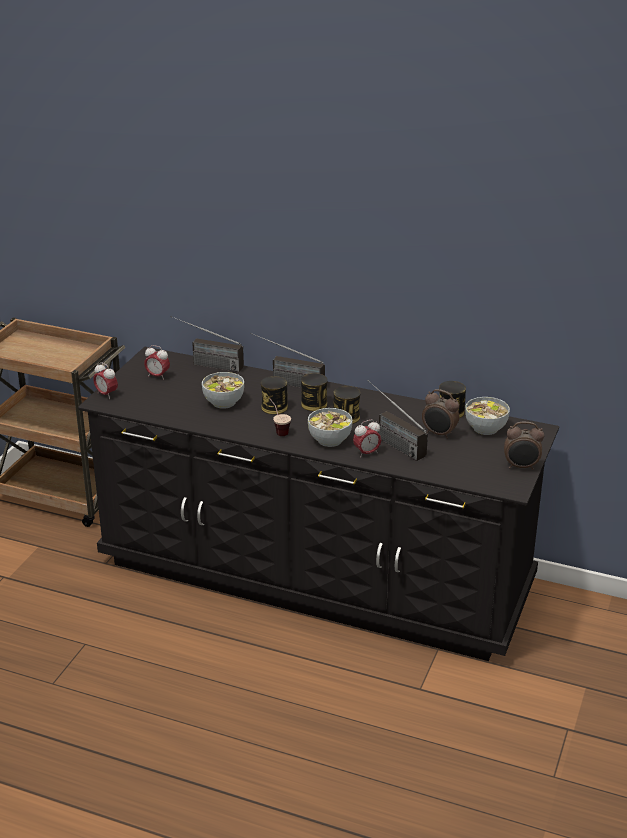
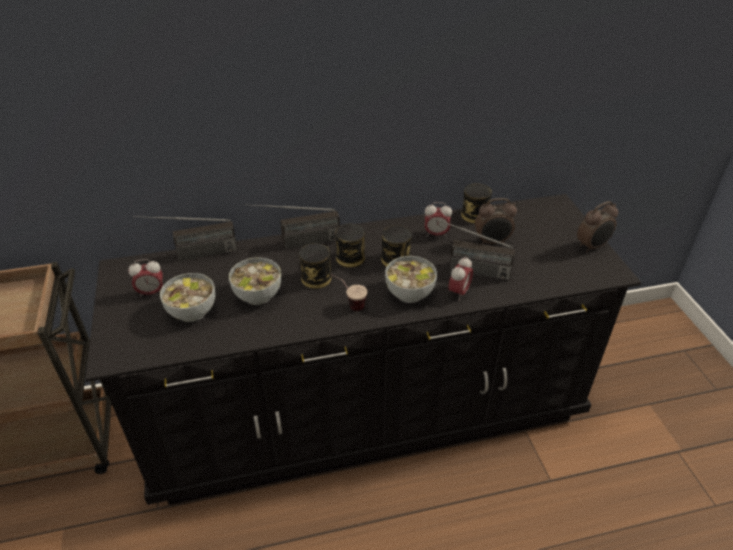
camera: 35 degrees left, 10 degrees up
alarm clock [93,362,118,399] -> alarm clock moved to [425,202,452,238]
bowl [465,397,510,435] -> bowl moved to [160,273,215,322]

